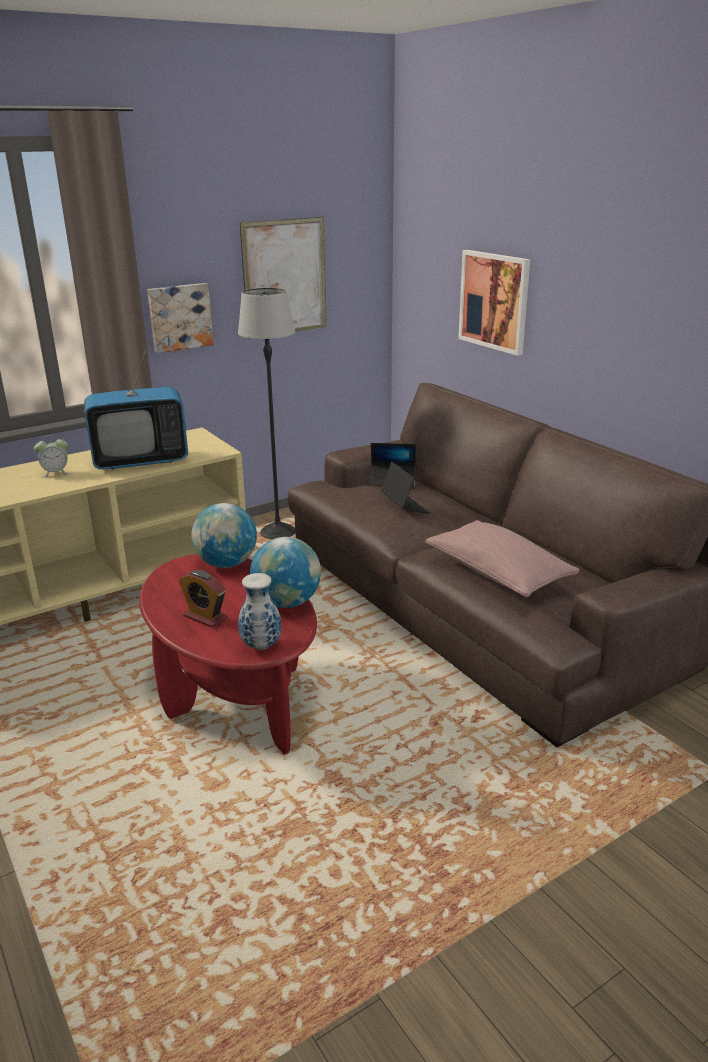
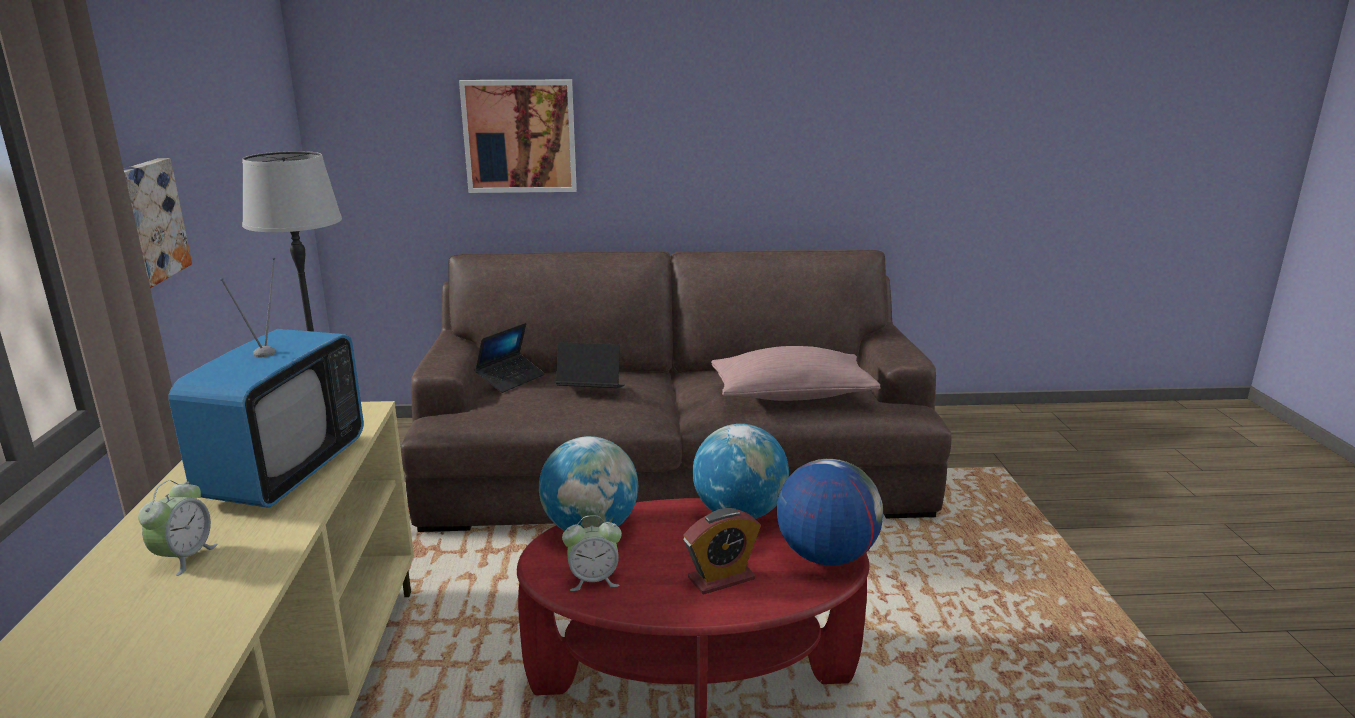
camera: 60 degrees left, 5 degrees down
vase [238,573,282,650] -> globe [776,459,883,565]
picture [240,217,327,339] -> none
none -> alarm clock [562,515,622,591]

